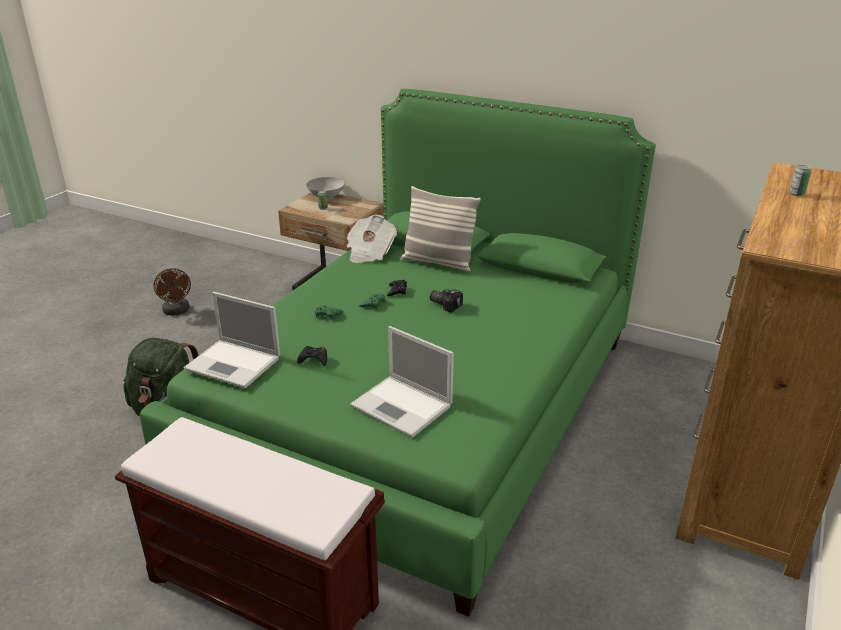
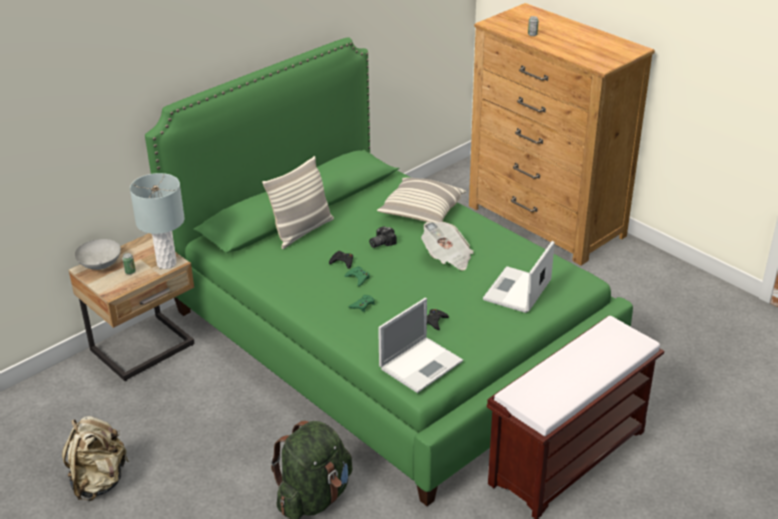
camera: 70 degrees left, 5 degrees up
brown fan [154,268,191,315] -> beige backpack [62,416,129,501]
newspaper [347,215,397,263] -> newspaper moved to [421,221,474,270]
laptop [350,326,454,438] -> laptop turned 150 degrees clockwise [483,241,555,313]
none -> grey table lamp [130,173,185,269]
none -> pillow [377,178,466,222]

